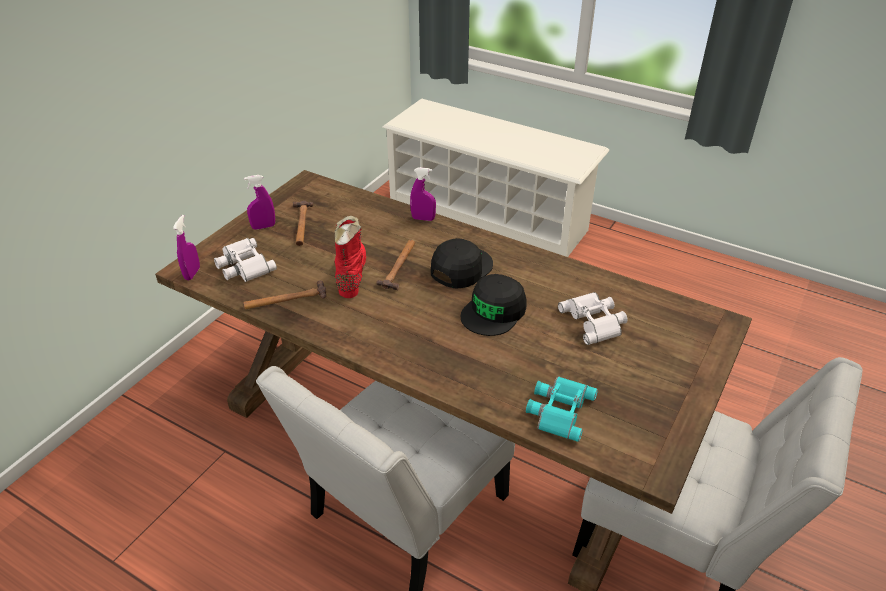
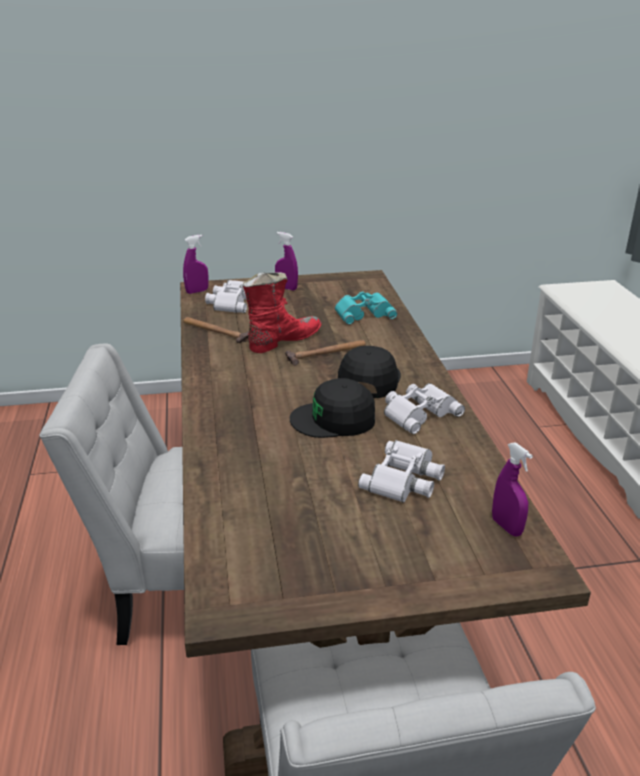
camera: 50 degrees right, 10 degrees down
hammer [293,201,313,246] -> none
purple spray bottle [410,167,436,221] -> purple spray bottle moved to [492,442,533,536]
black cap [431,238,493,289] -> black cap turned 75 degrees counterclockwise [338,346,401,398]
turquoise binoculars [526,376,598,442] -> turquoise binoculars moved to [335,291,397,325]
none -> white binoculars [384,383,465,434]

